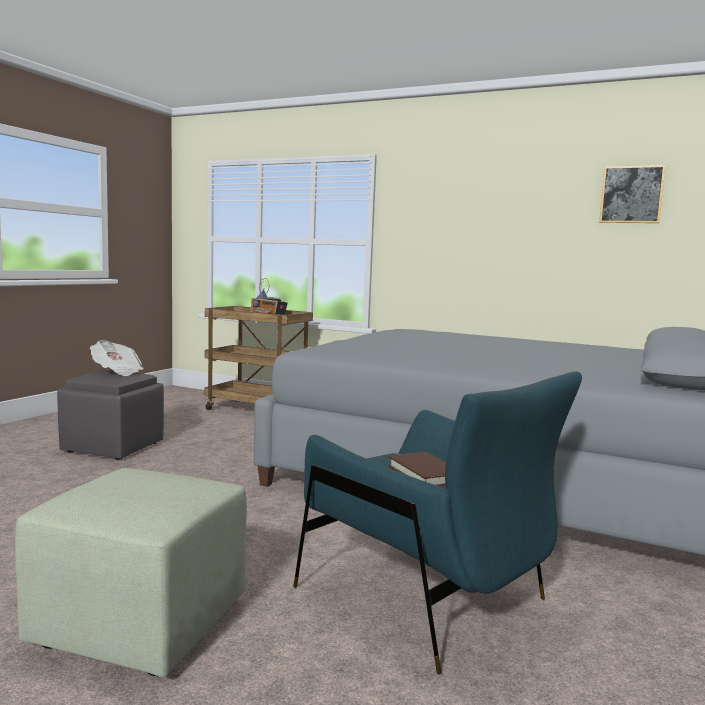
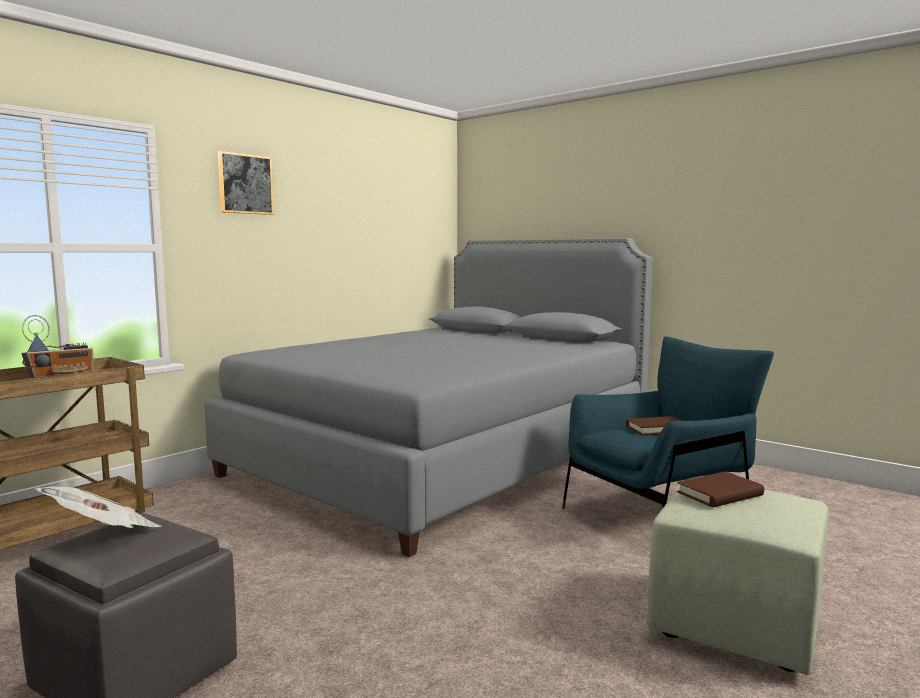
camera: 75 degrees left, 0 degrees up
picture [599,165,666,223] -> picture moved to [218,151,274,215]
none -> brown book [677,471,764,507]

